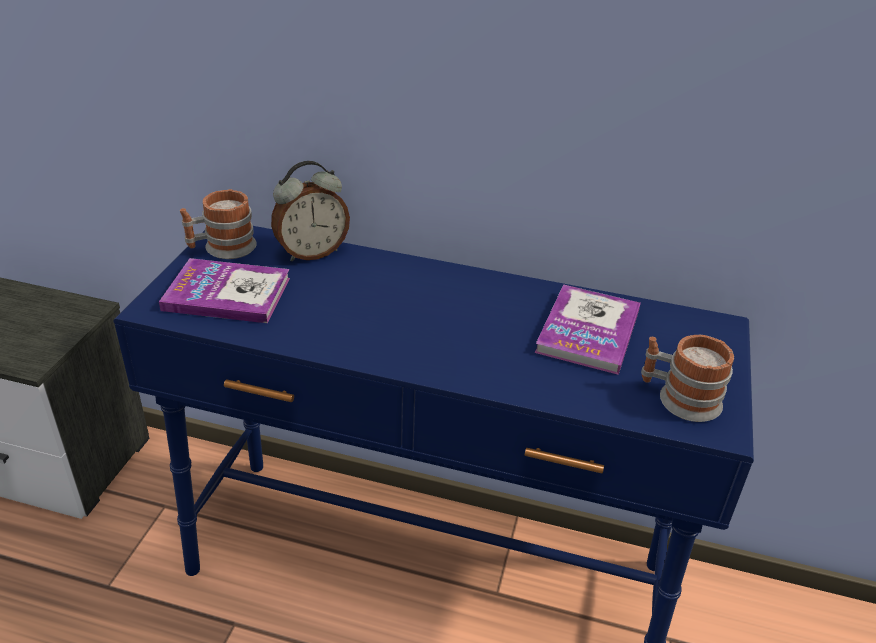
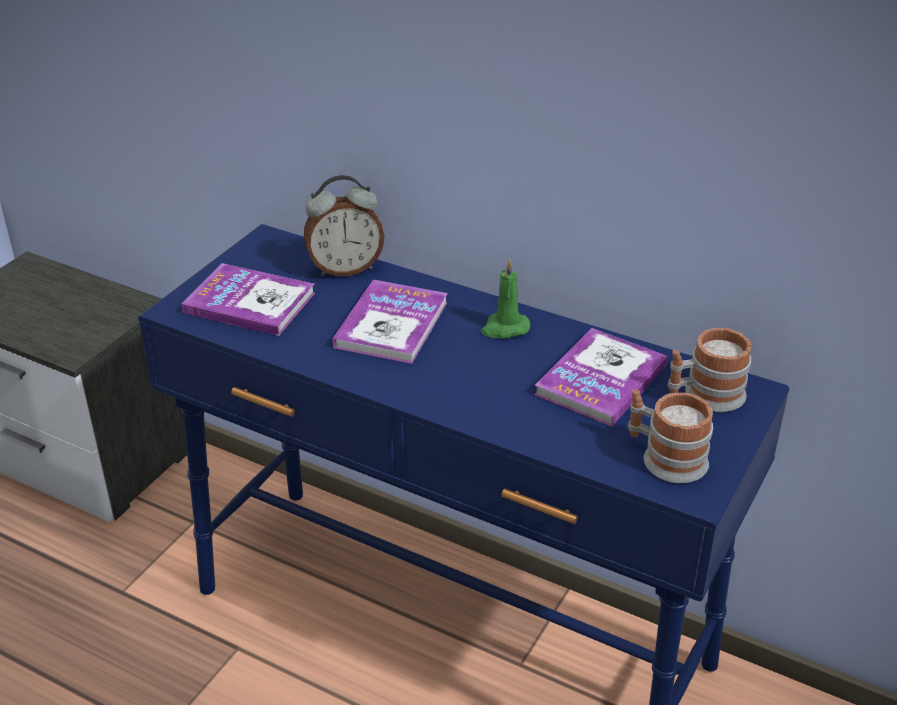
camera: 15 degrees right, 0 degrees up
mug [180,189,256,259] -> mug moved to [668,328,751,412]
none -> book [333,280,448,364]
none -> green candle [481,259,530,338]

